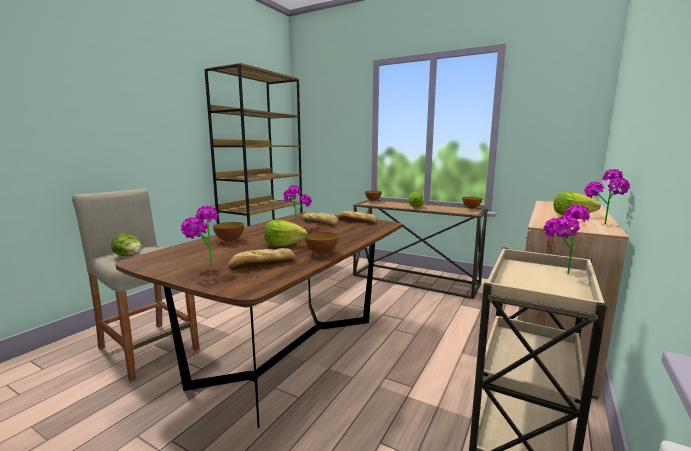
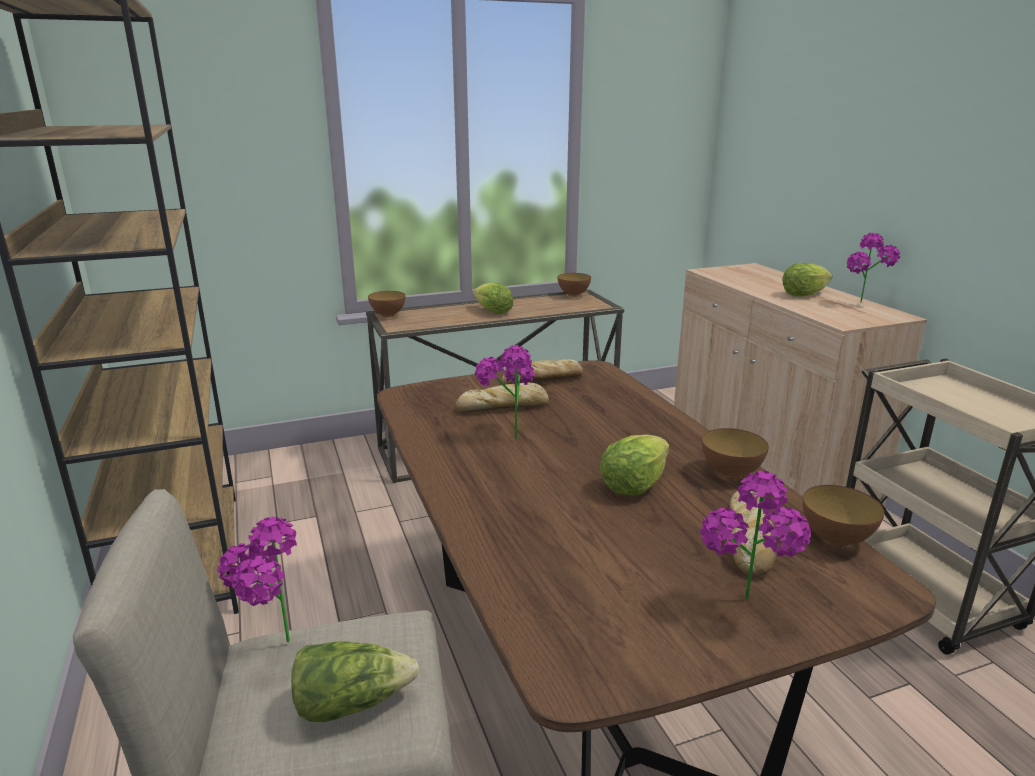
camera: 50 degrees left, 10 degrees up
bowl [213,222,244,243] -> bowl moved to [802,485,884,547]
potted plant [544,204,590,274] -> potted plant moved to [217,517,297,643]

